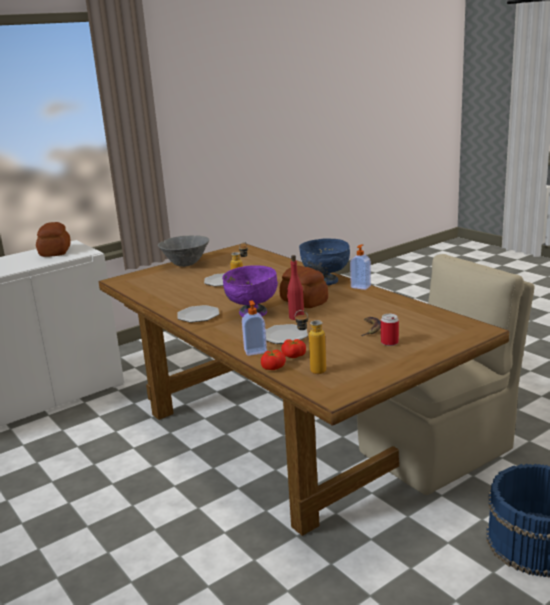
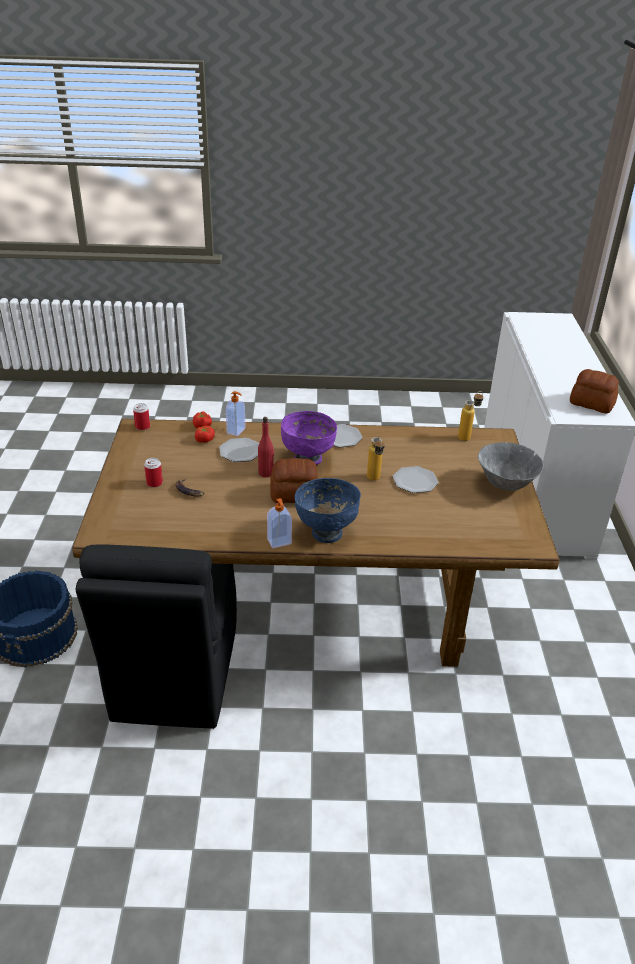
camera: 125 degrees right, 15 degrees up
bottle [295,310,326,374] -> bottle moved to [458,391,483,441]
beige chair [357,254,534,495] -> black chair [76,545,237,729]
none -> can [133,403,150,430]

